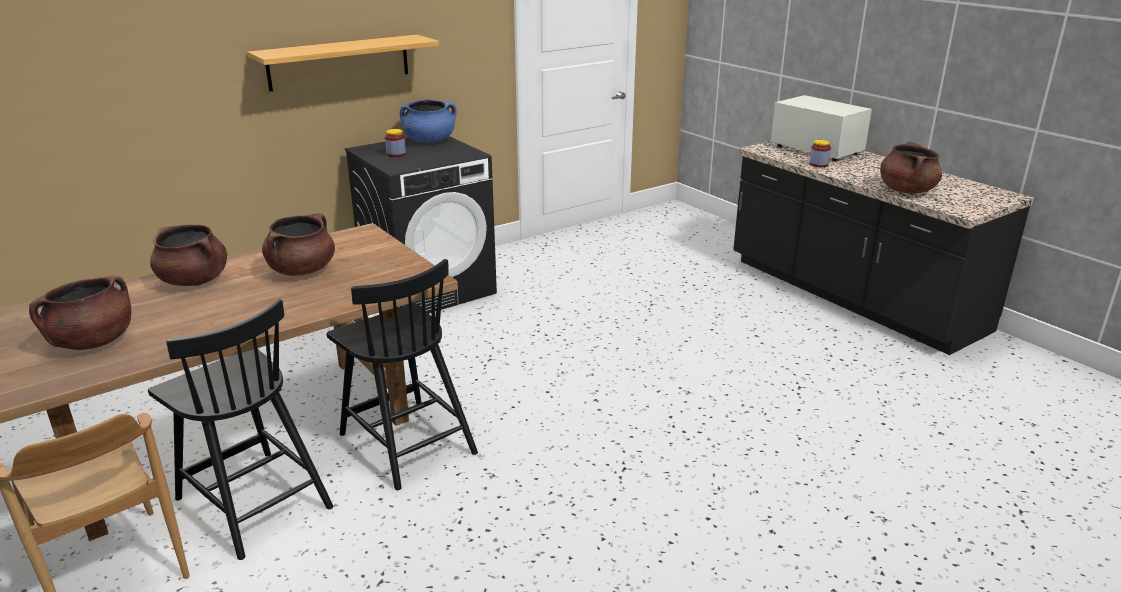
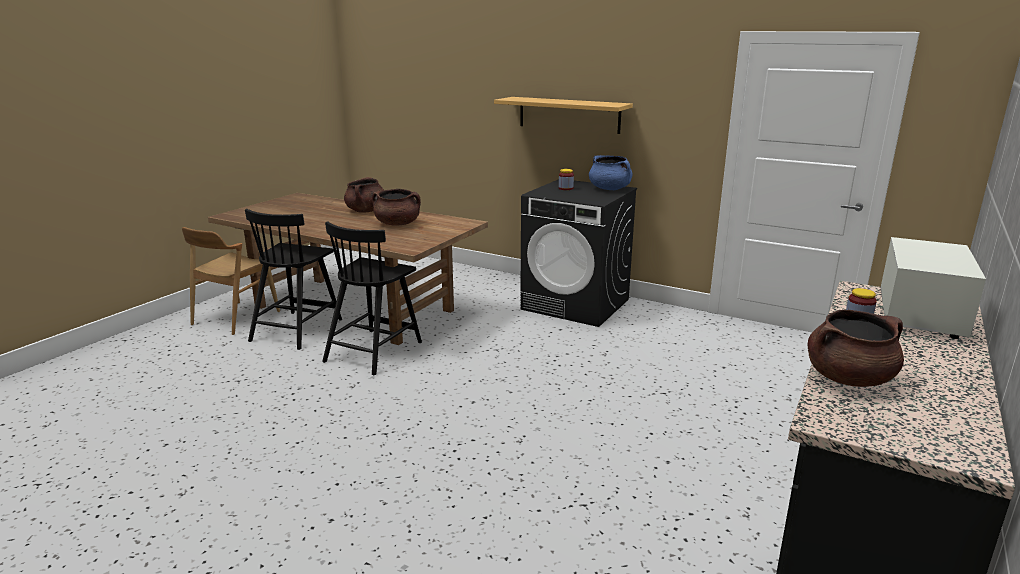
camera: 65 degrees right, 5 degrees down
brown cooking pot [29,275,131,350] -> none

